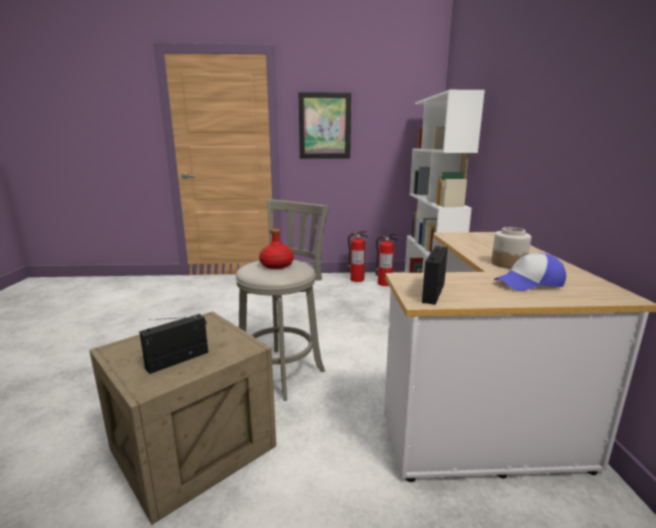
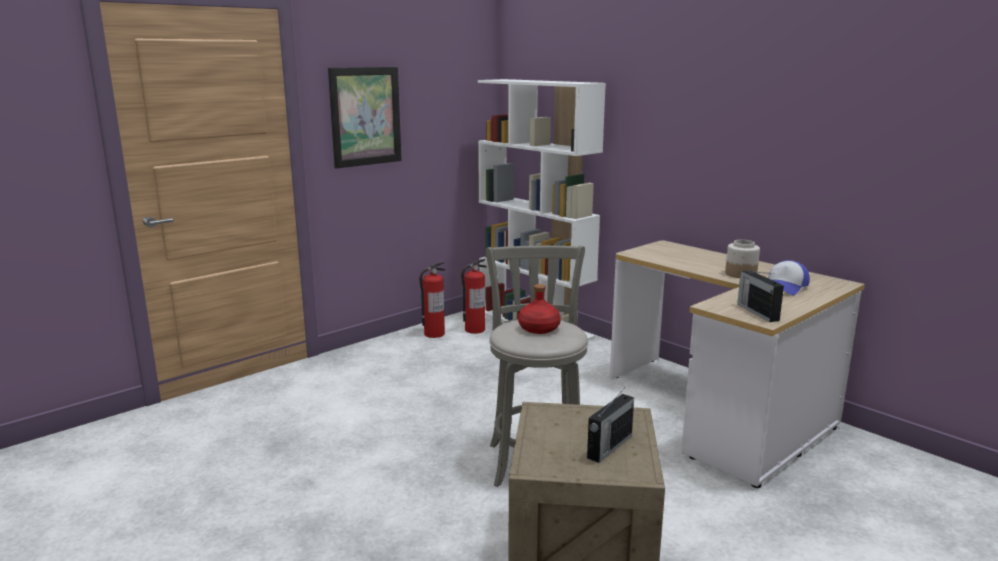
camera: 40 degrees left, 0 degrees up
radio [139,314,208,374] -> radio turned 150 degrees counterclockwise [587,390,634,463]

